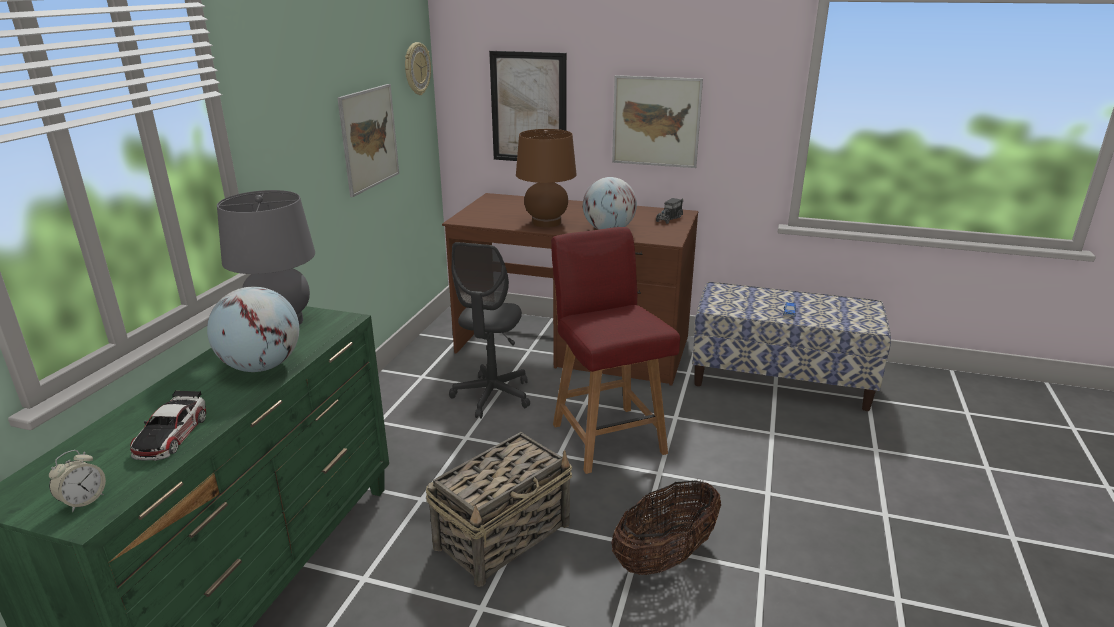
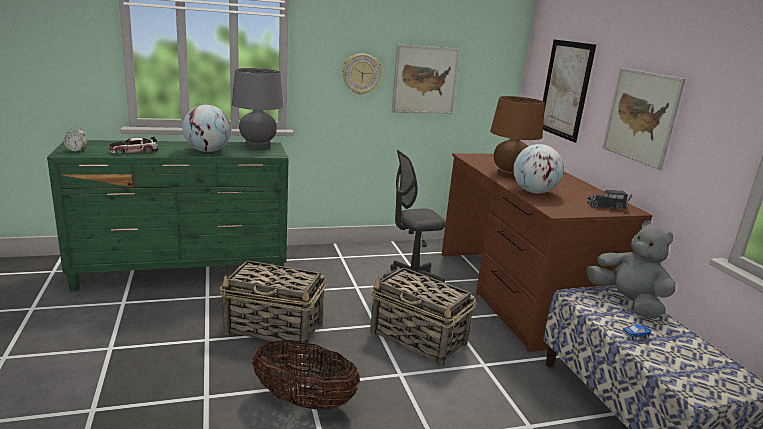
camera: 55 degrees right, 5 degrees down
wall clock [405,42,431,95] -> wall clock moved to [342,54,382,95]
red chair [551,227,680,474] -> basket [370,267,476,367]
none -> grey plush toy [586,220,676,319]

